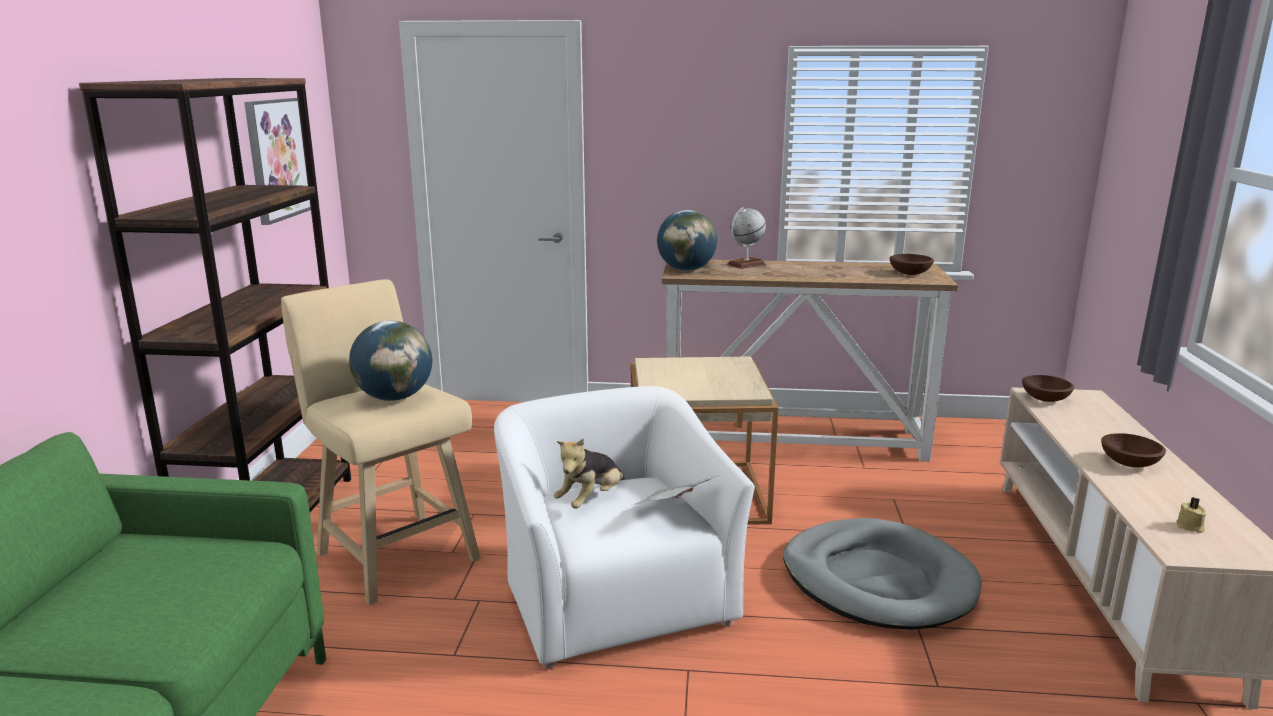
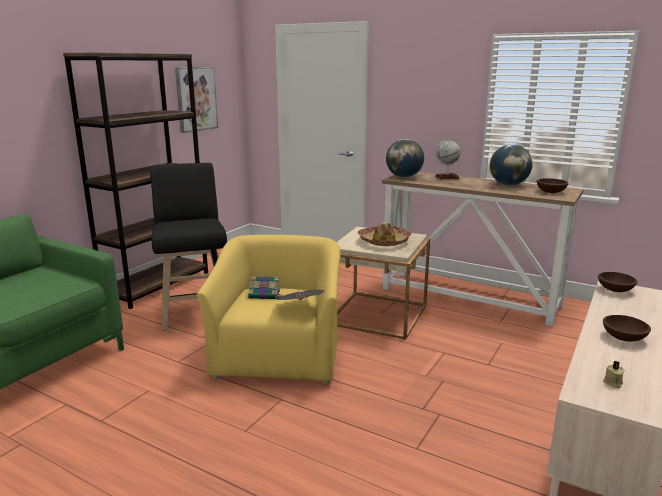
camera: 25 degrees right, 0 degrees up
beige stool [281,279,481,605] -> black stool [150,163,227,331]
globe [349,321,432,401] -> globe moved to [490,144,533,186]
white armchair [494,386,755,669] -> yellow armchair [197,235,341,385]
plush toy [553,438,624,508] -> book [248,276,281,299]
grey dog bed [783,518,982,630] -> none
none -> hat [358,222,411,246]

